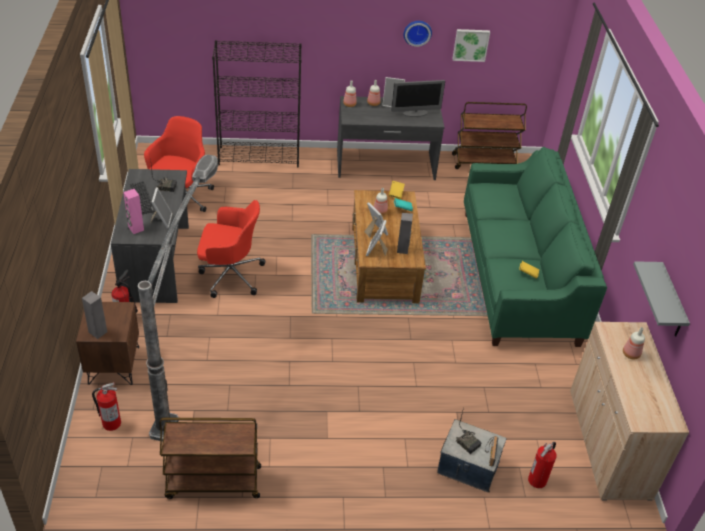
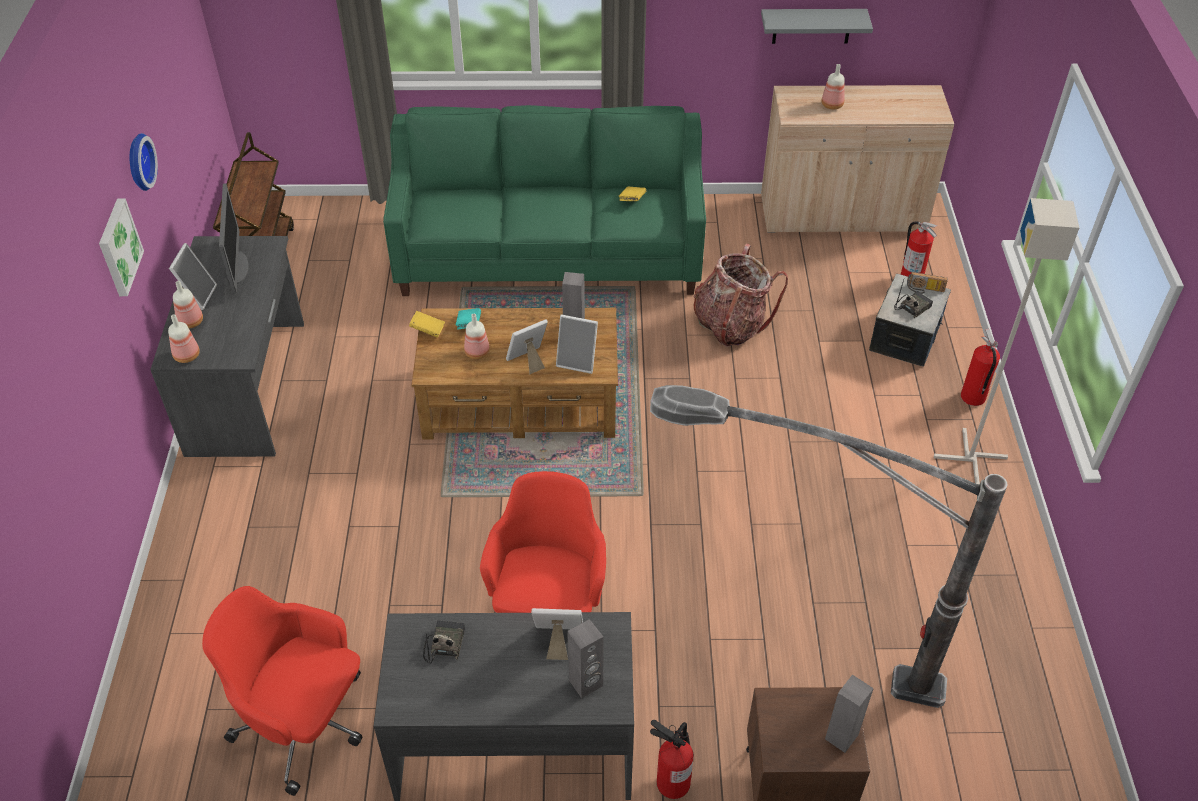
camera: 85 degrees left, 5 degrees up
fire extinguisher [92,382,121,431] -> fire extinguisher moved to [961,329,1000,406]
pink speaker [123,189,144,234] -> grey speaker [567,619,604,698]
keyboard [130,181,155,214] -> none
brown cart [159,418,261,499] -> none
black bookcase [212,40,302,167] -> none
picture [453,29,490,62] -> picture moved to [99,199,144,296]
none -> backpack [693,244,788,347]
none -> grey floor lamp [934,198,1079,485]

